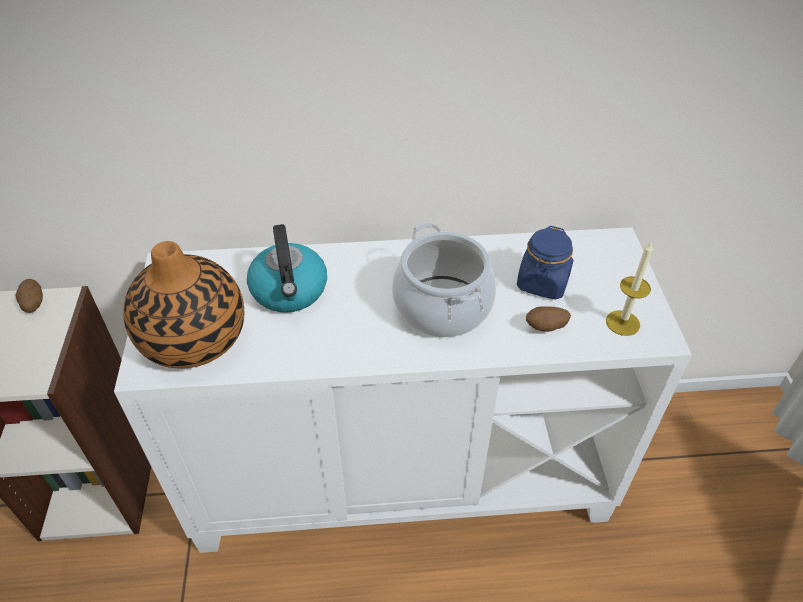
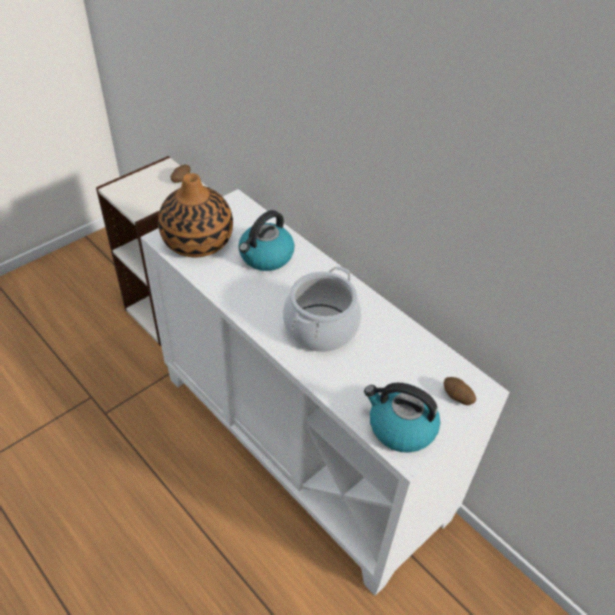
camera: 50 degrees right, 0 degrees up
blue jar [517,226,573,299] -> none
potato [526,306,571,332] -> potato moved to [444,377,476,405]
candle [606,241,653,336] -> kettle [364,383,440,453]

